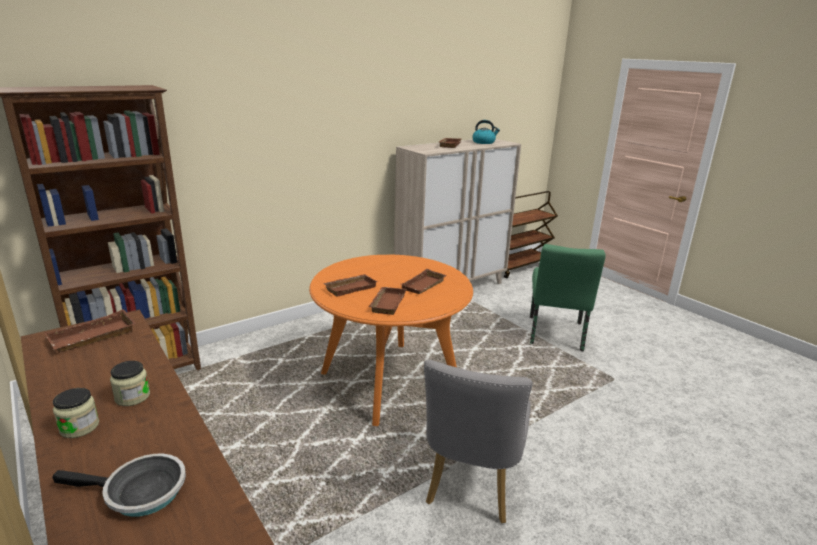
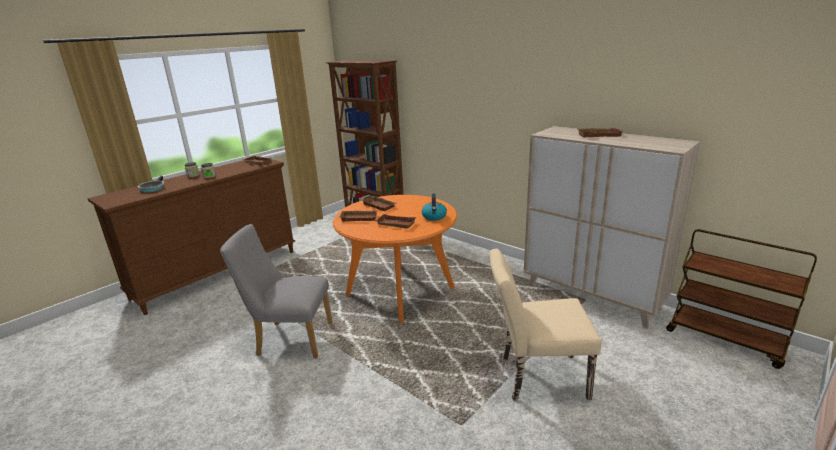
camera: 80 degrees right, 0 degrees up
kettle [472,120,500,144] -> kettle moved to [421,193,447,221]
green chair [530,244,605,351] -> beige chair [490,249,601,400]

